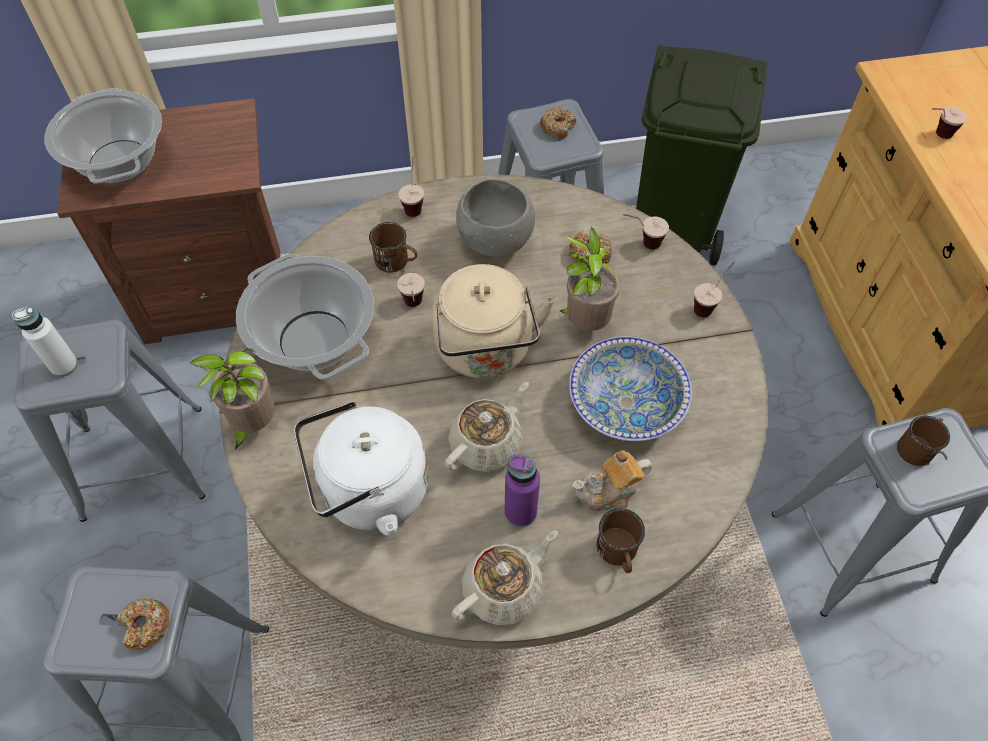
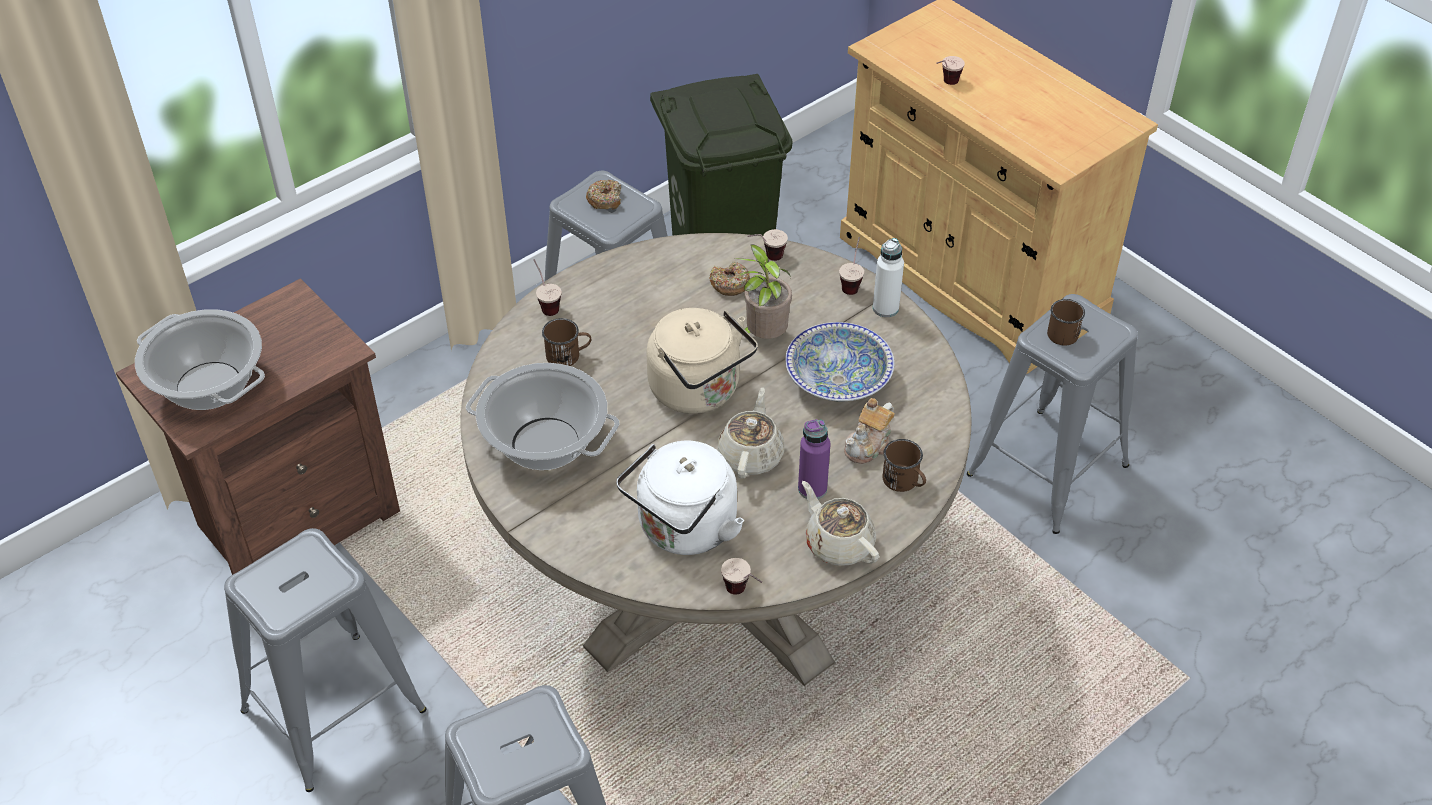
camera: 30 degrees left, 10 degrees down
white bottle [12,307,78,377] -> white bottle moved to [873,238,904,317]
donut [117,598,169,649] -> none
potted plant [190,348,275,449] -> none
cup [397,273,425,307] -> cup moved to [721,558,762,595]
beige teapot [452,531,558,625] -> beige teapot turned 60 degrees counterclockwise [802,481,879,566]
grey bowl [456,179,535,257] -> none

